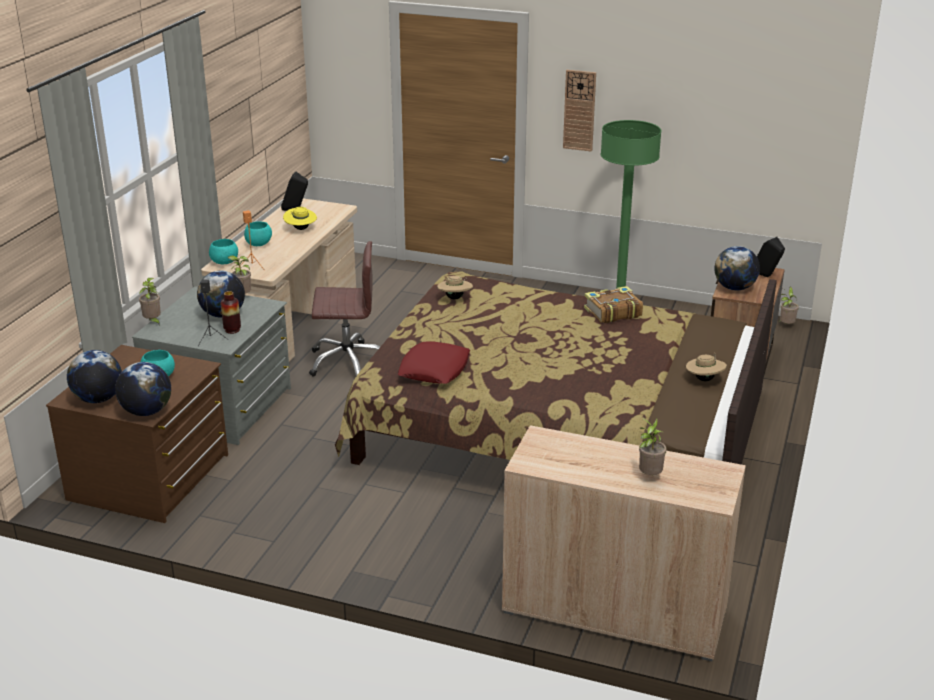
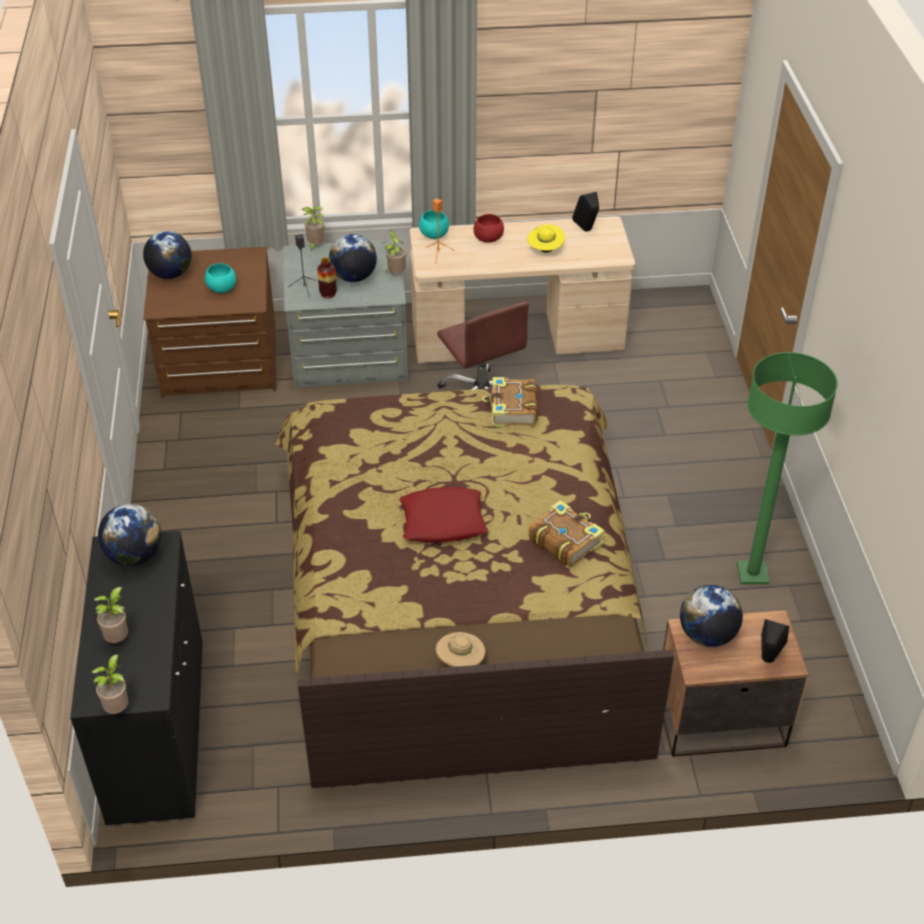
camera: 65 degrees right, 15 degrees up
globe [115,362,171,416] -> globe moved to [98,504,161,566]
turquoise bowl [244,221,272,246] -> red bowl [473,214,504,242]
red pillow [398,342,470,384] -> red pillow moved to [400,487,488,543]
beige hat [437,276,473,300] -> book [482,377,538,427]
beige cabinet [502,425,746,661] -> black cabinet [70,531,203,826]
wall clock [563,70,596,152] -> none
potted plant [778,287,799,324] -> potted plant moved to [92,654,128,714]

